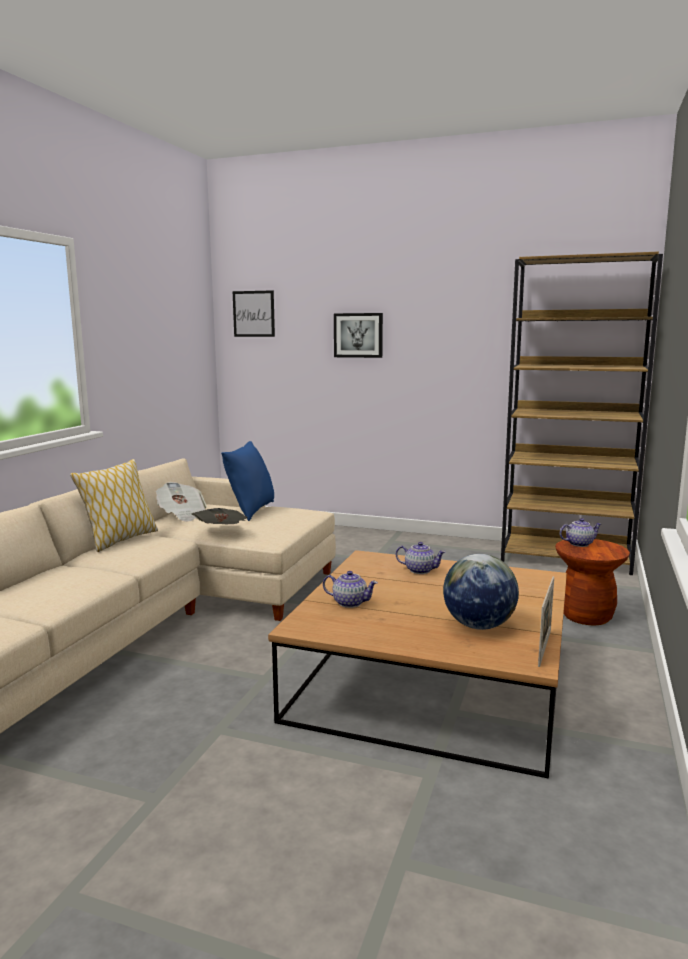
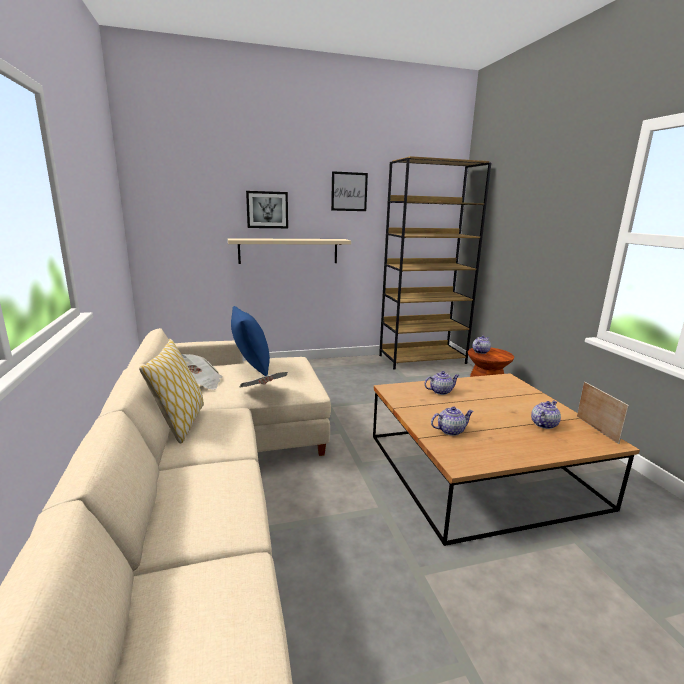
camera: 35 degrees left, 5 degrees up
picture [232,290,275,337] -> picture moved to [331,171,368,211]
globe [443,554,519,630] -> teapot [531,401,561,429]
none -> beige shelf [228,238,351,264]

